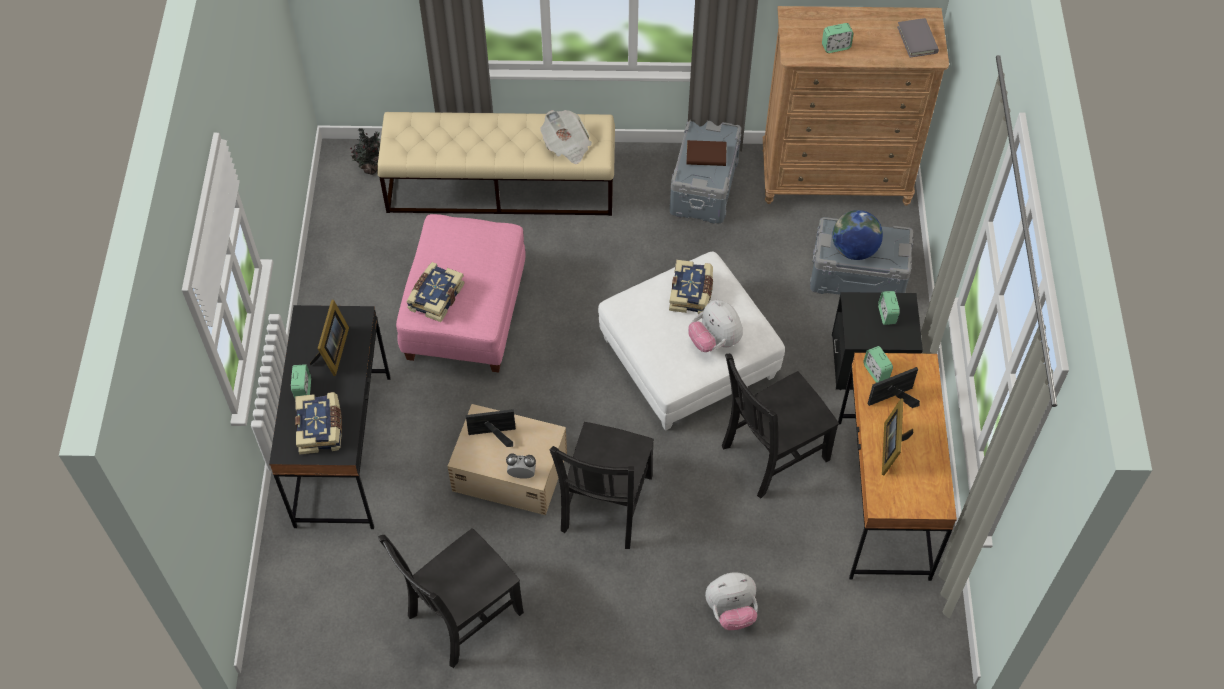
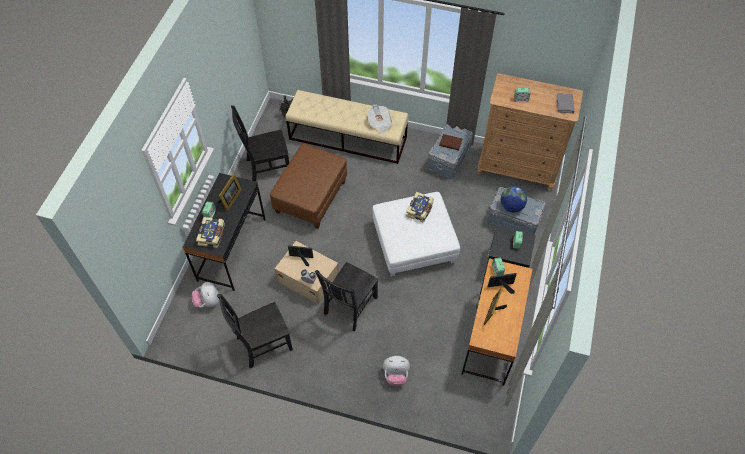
camera: 15 degrees right, 0 degrees up
pink ottoman [396,214,526,373] -> brown ottoman [270,144,347,229]
book [406,262,465,322] -> none
plush toy [688,300,743,352] -> plush toy moved to [192,282,219,308]
black chair [722,354,839,499] -> black chair moved to [231,105,289,181]

